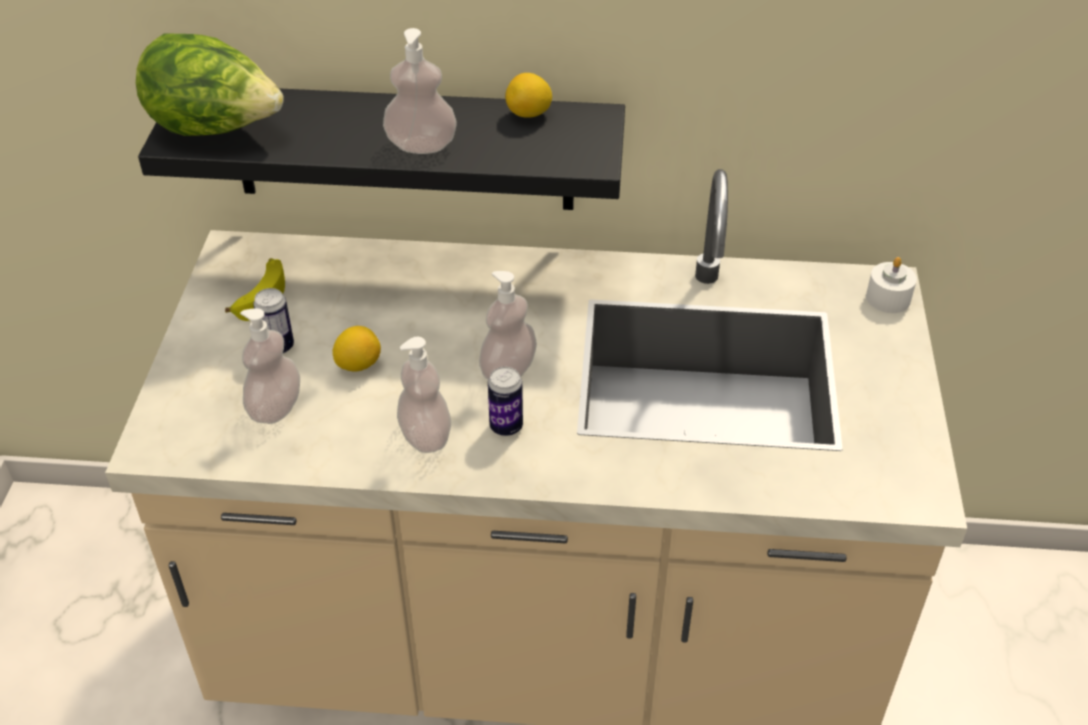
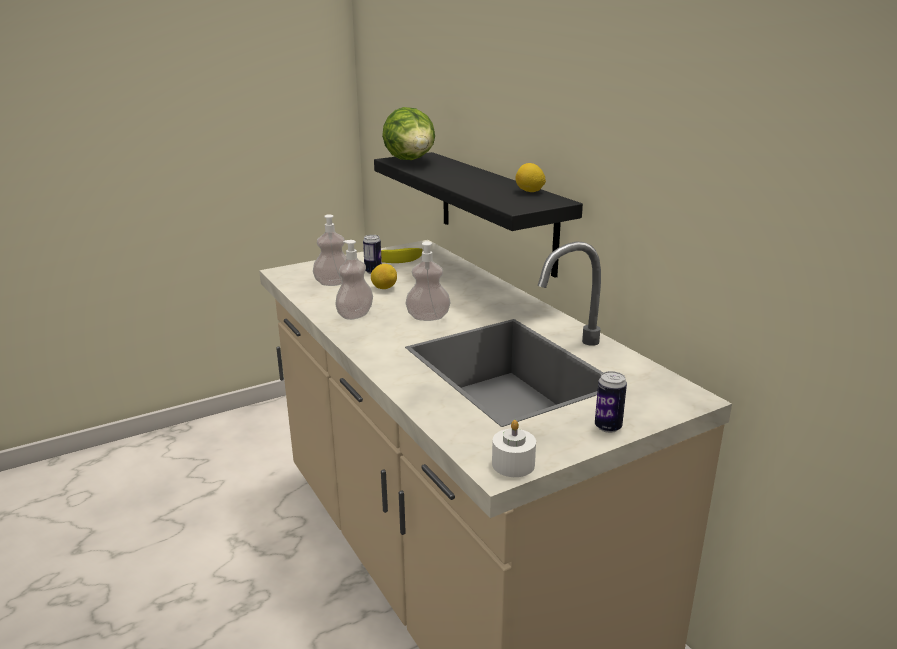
camera: 55 degrees right, 20 degrees down
soap dispenser [383,28,457,154] -> none
can [488,367,523,436] -> can moved to [595,371,627,433]
white candle [866,257,917,313] -> white candle moved to [492,420,536,477]

